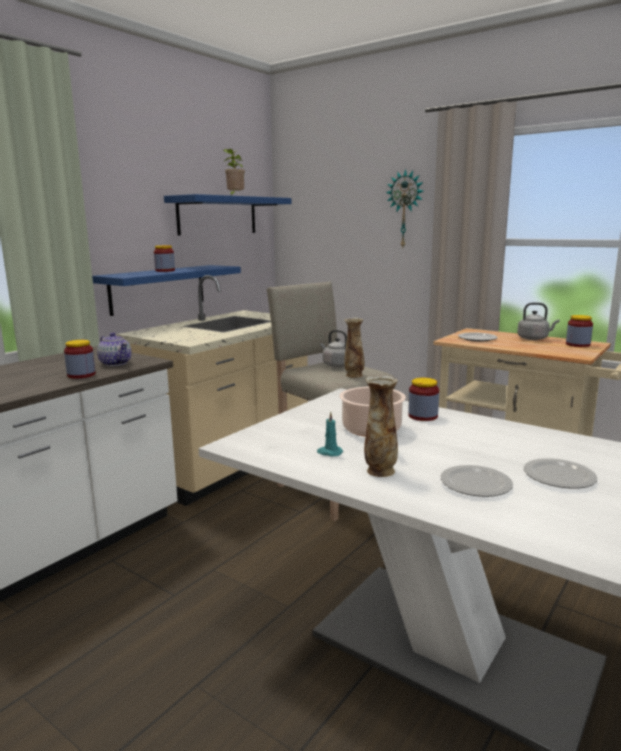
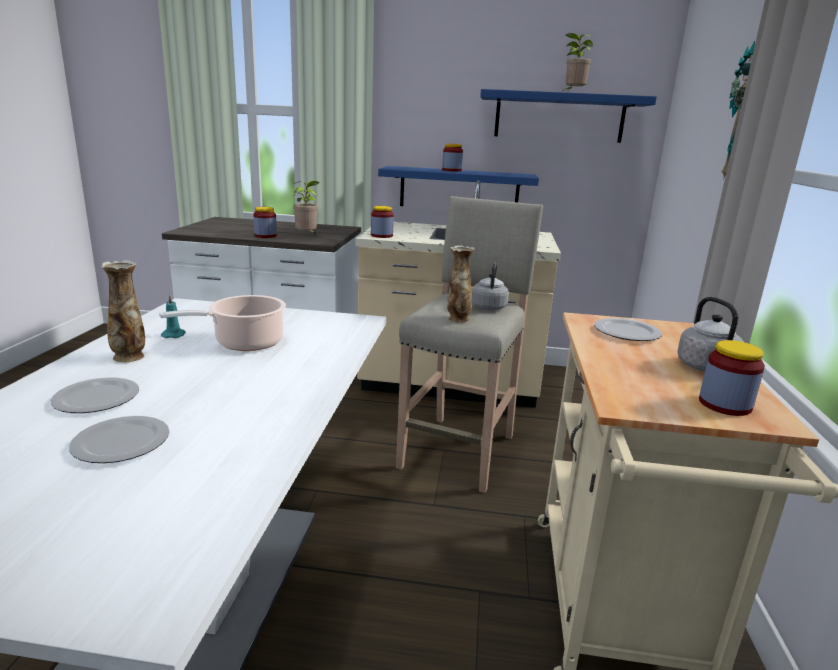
camera: 60 degrees right, 5 degrees up
teapot [97,332,132,366] -> potted plant [293,181,319,233]
jar [408,378,439,421] -> jar moved to [371,206,394,238]

